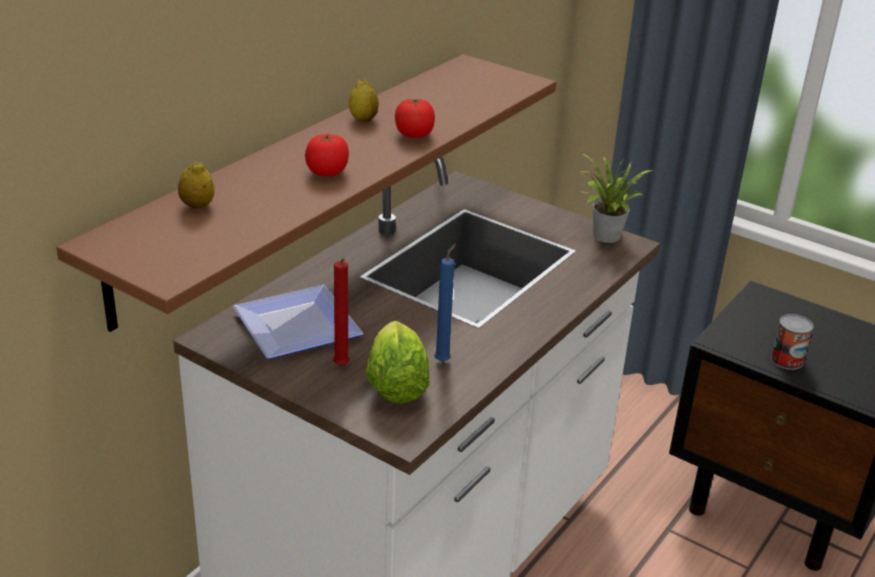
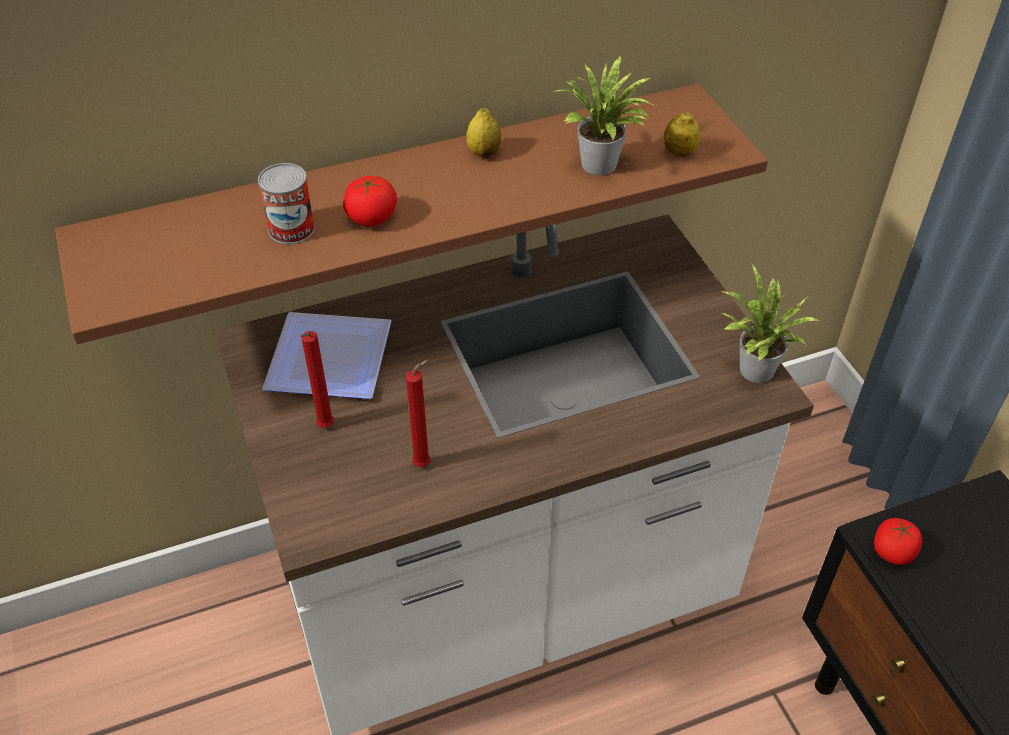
camera: 35 degrees right, 15 degrees up
lemon [178,161,214,209] -> lemon moved to [664,112,700,157]
lettuce [366,321,430,404] -> none
tomato [395,99,435,138] -> tomato moved to [874,518,922,565]
blue candle [434,243,456,362] -> red candle [406,359,431,467]
can [771,314,814,370] -> can moved to [258,163,315,244]
none -> potted plant [553,56,659,175]

